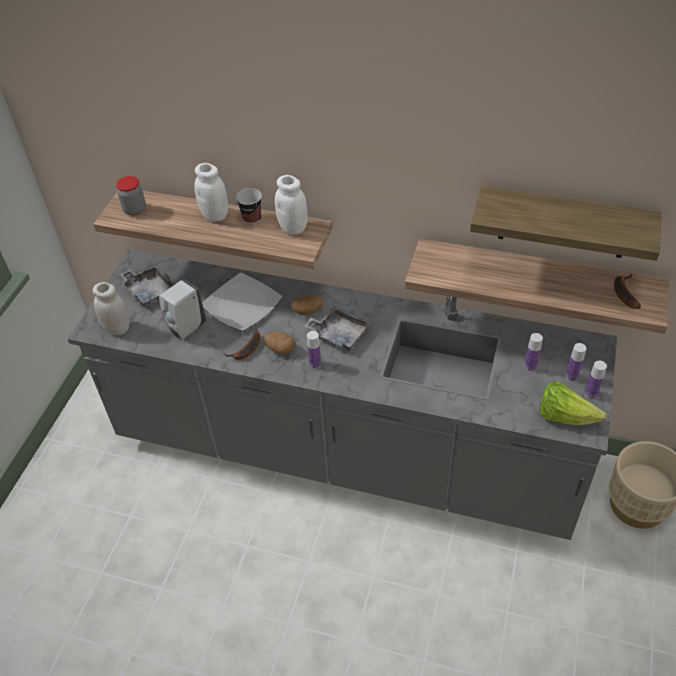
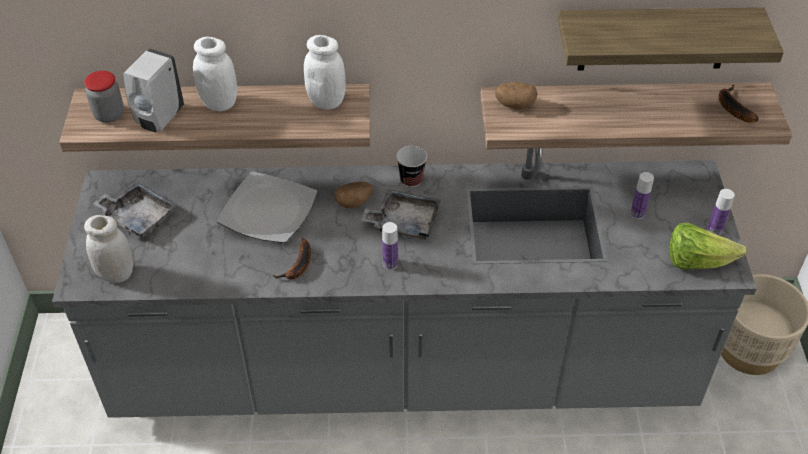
camera: 20 degrees left, 0 degrees up
white soap dispenser [159,279,206,339] -> white soap dispenser moved to [123,49,184,132]
cup [236,188,262,224] -> cup moved to [396,146,427,188]
potato [264,332,296,354] -> potato moved to [495,82,538,109]
bottle [566,343,586,382] -> none

